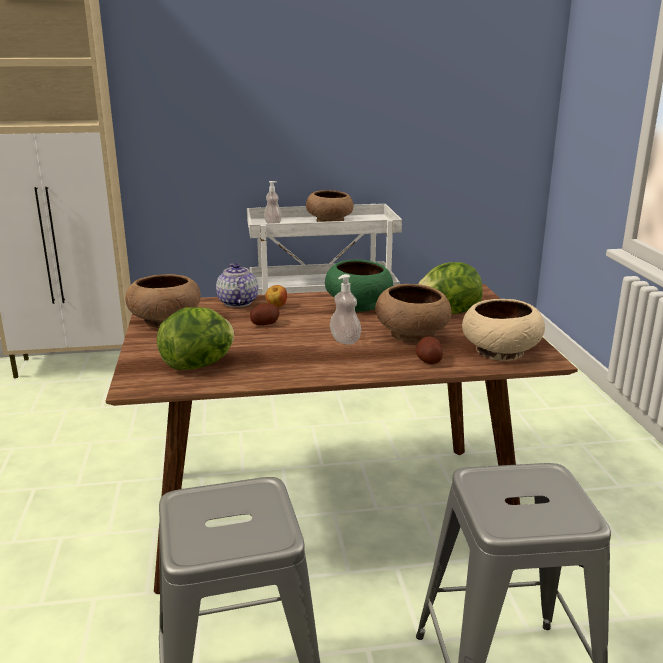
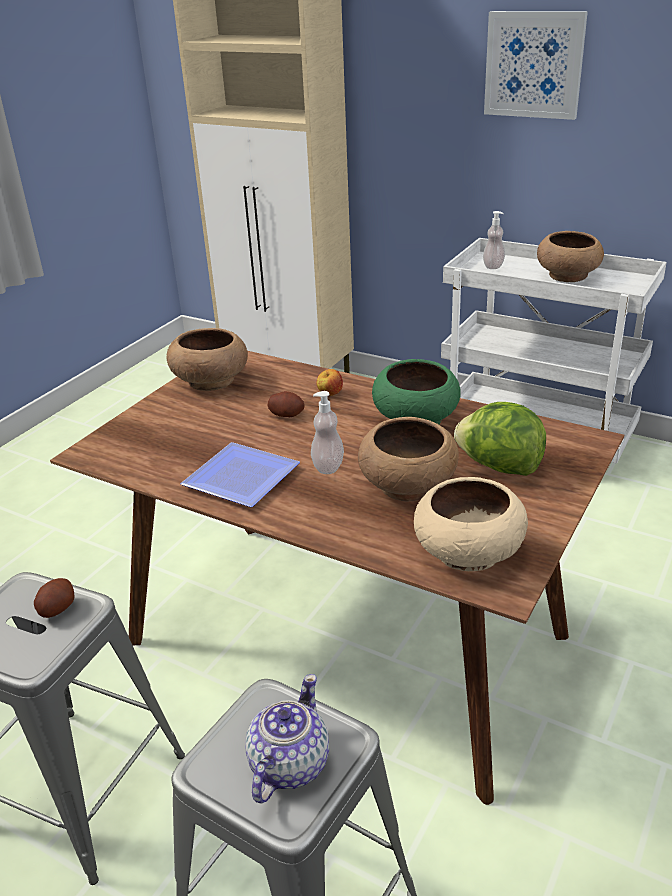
camera: 40 degrees right, 10 degrees up
lettuce [157,307,234,370] -> none
teapot [216,263,258,307] -> teapot moved to [245,674,329,803]
potato [416,336,443,364] -> potato moved to [34,578,74,618]
none -> plate [180,442,300,507]
none -> picture [484,11,588,120]

